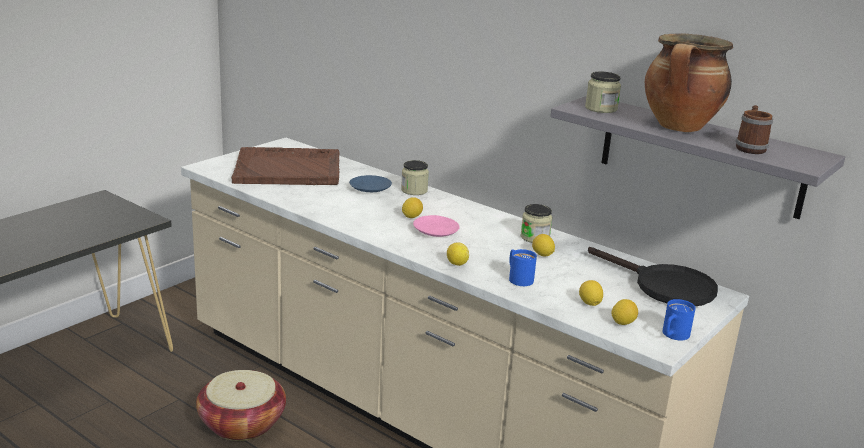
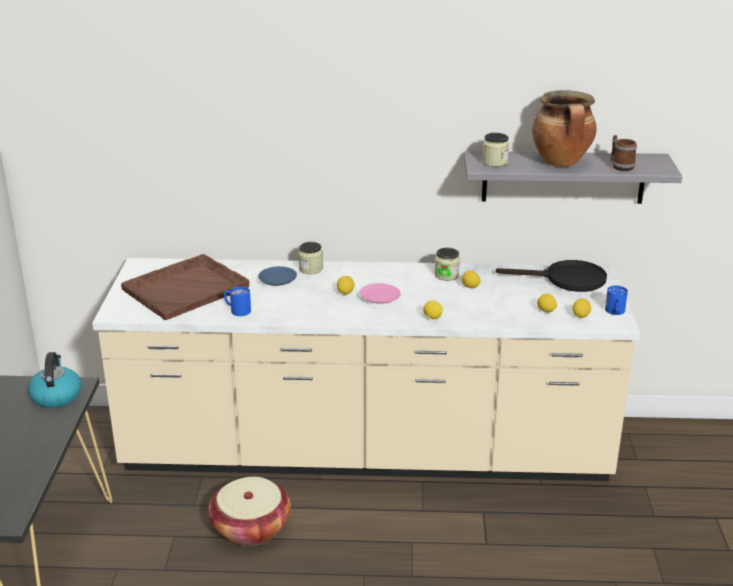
camera: 35 degrees left, 5 degrees up
blue mug [509,249,537,286] -> blue mug moved to [224,287,251,316]
none -> kettle [28,352,81,408]

